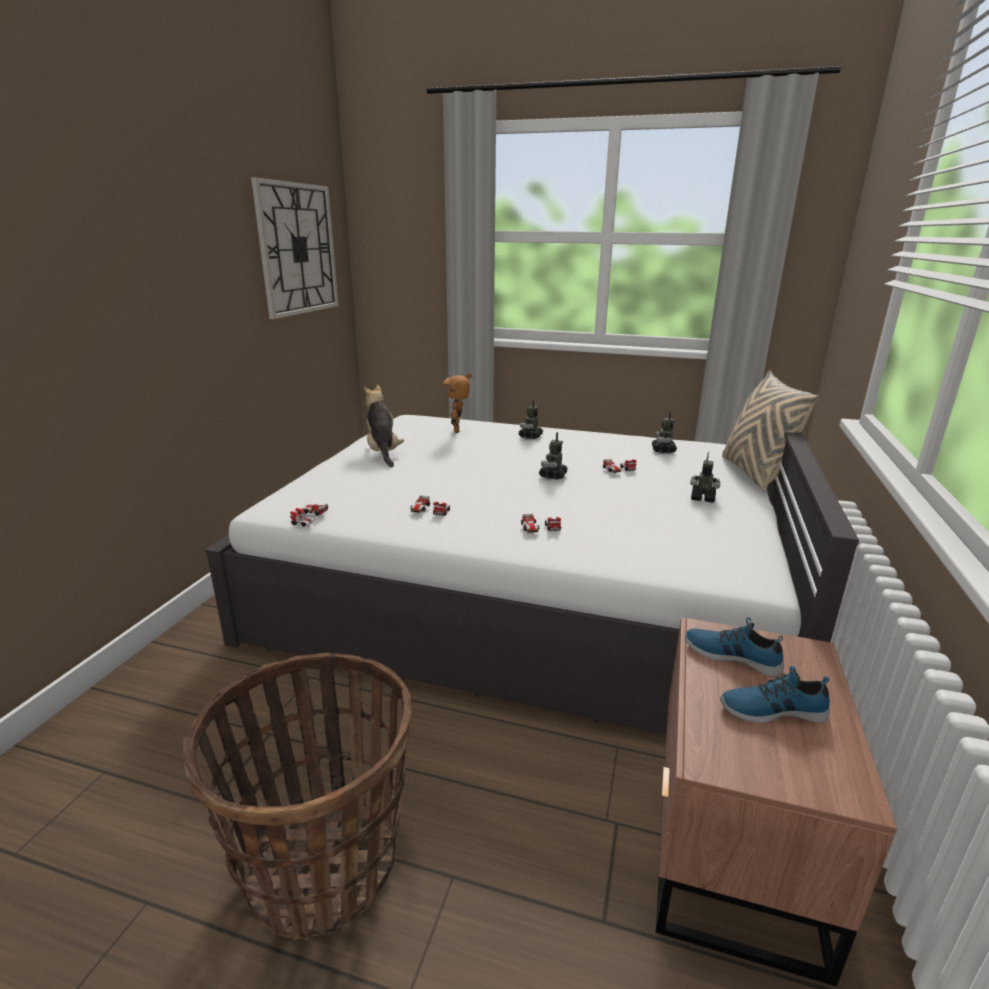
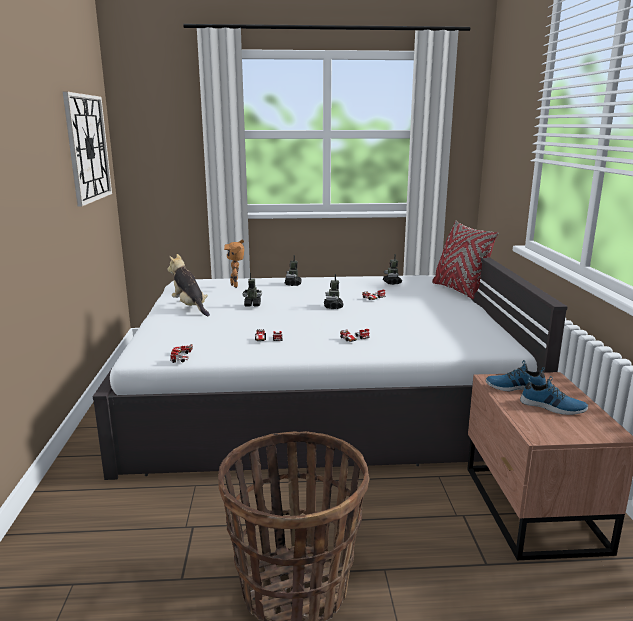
camera: 20 degrees left, 5 degrees down
toy robot [690,452,720,503] -> toy robot moved to [242,273,262,306]
shoe [720,666,830,723] -> shoe turned 135 degrees counterclockwise [520,376,588,415]
beige pillow [722,371,819,491] -> red pillow [432,220,498,299]

